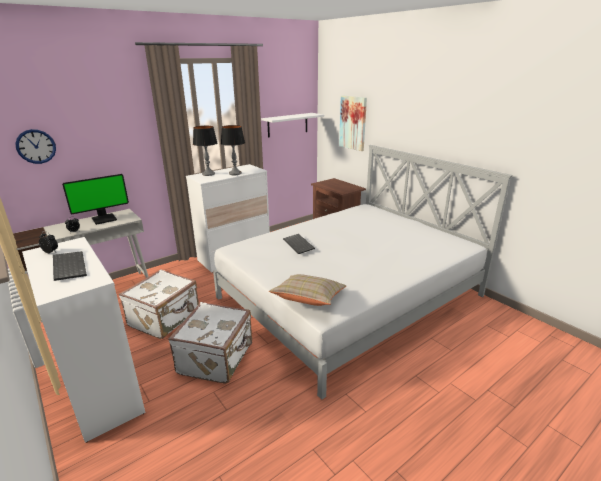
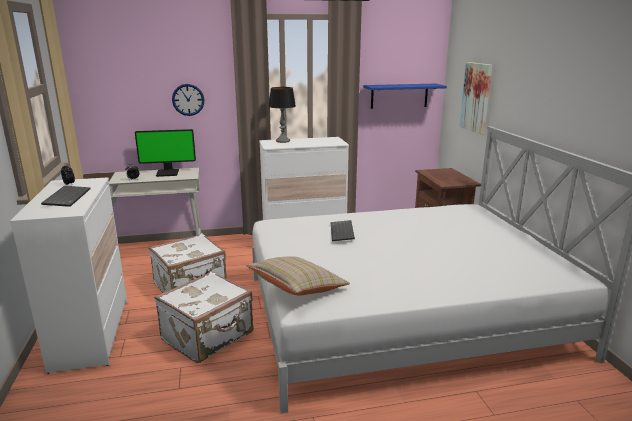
camera: 25 degrees right, 5 degrees down
wall clock [15,129,56,164] -> wall clock moved to [172,84,204,116]
table lamp [221,125,245,175] -> none
white shelf [261,113,324,138] -> blue shelf [363,84,447,109]

